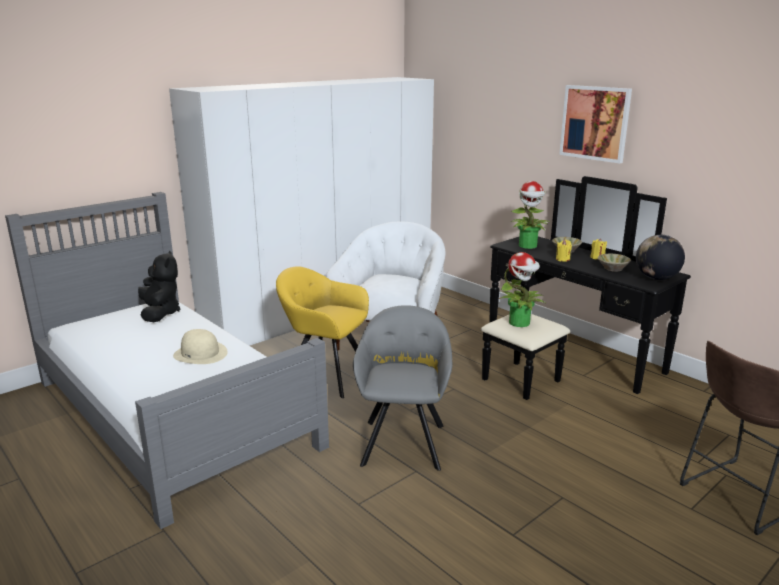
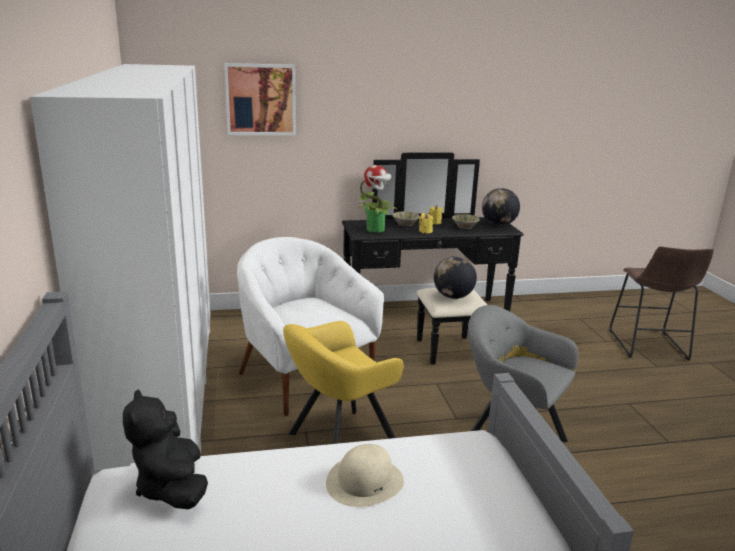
camera: 60 degrees left, 0 degrees up
black plush toy [138,251,180,322] -> black plush toy turned 120 degrees counterclockwise [123,389,208,509]
potted plant [499,252,546,327] -> globe [434,256,477,299]
picture [559,85,632,164] -> picture moved to [224,63,296,135]

